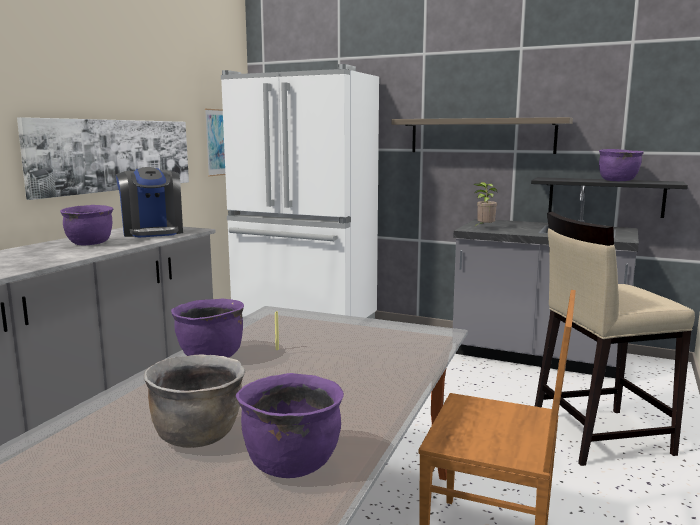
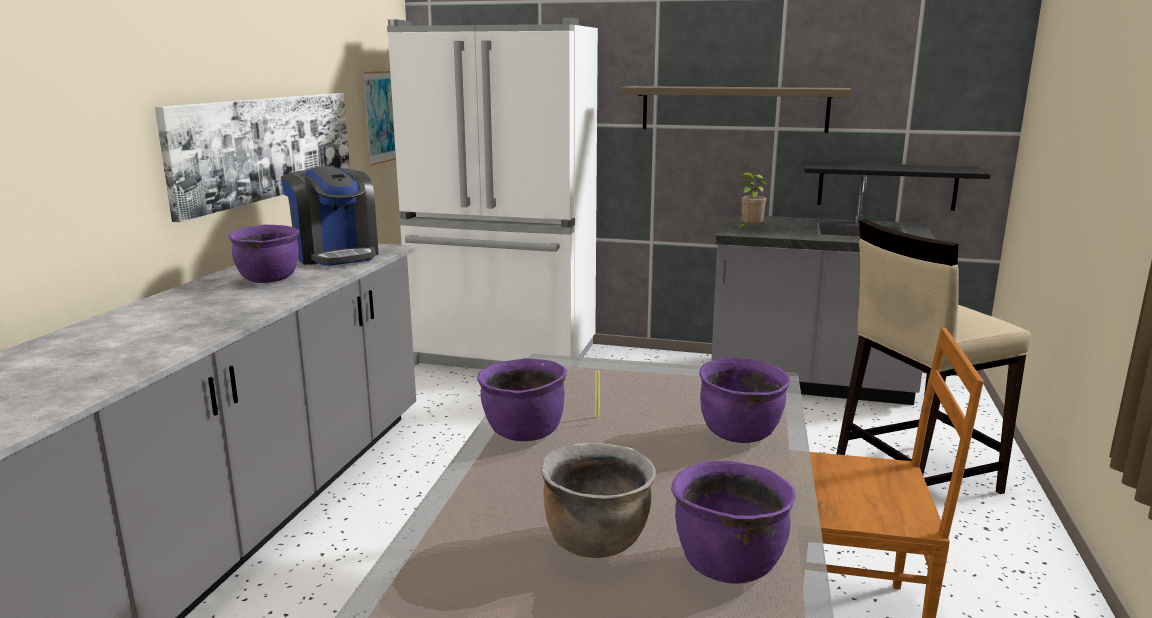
camera: 10 degrees left, 5 degrees up
purple cooking pot [599,149,644,181] -> purple cooking pot moved to [699,358,790,443]

